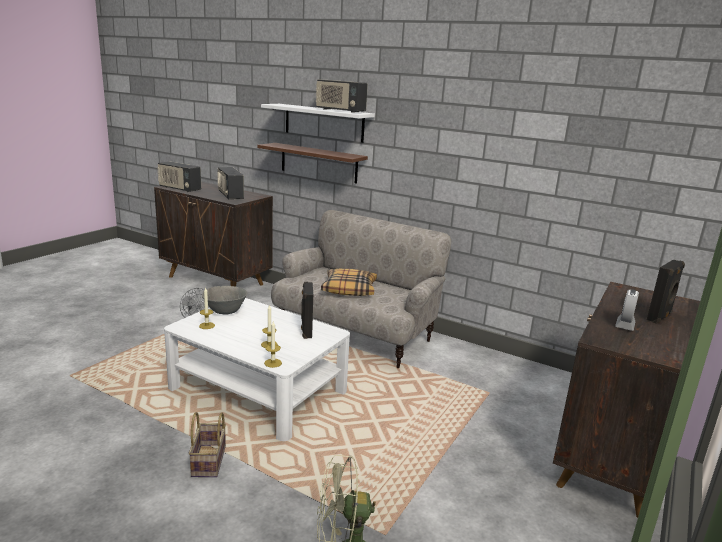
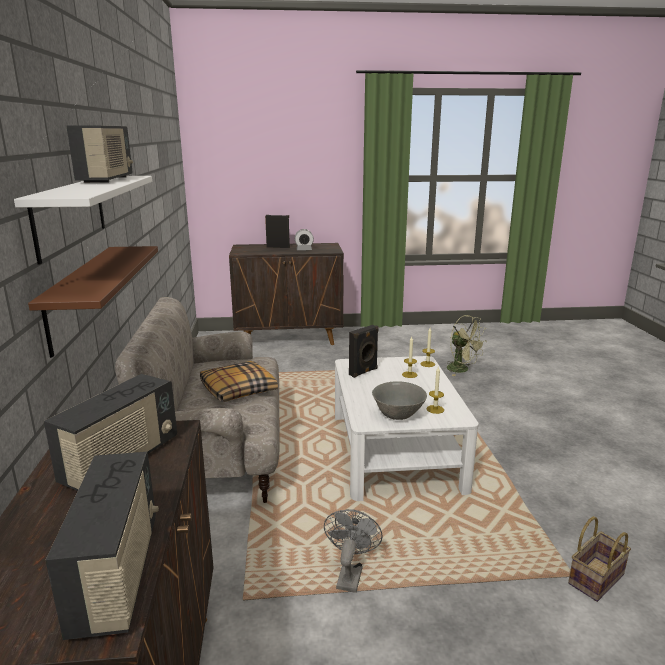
camera: 125 degrees left, 0 degrees up
basket [189,412,226,477] -> basket moved to [568,516,631,602]

